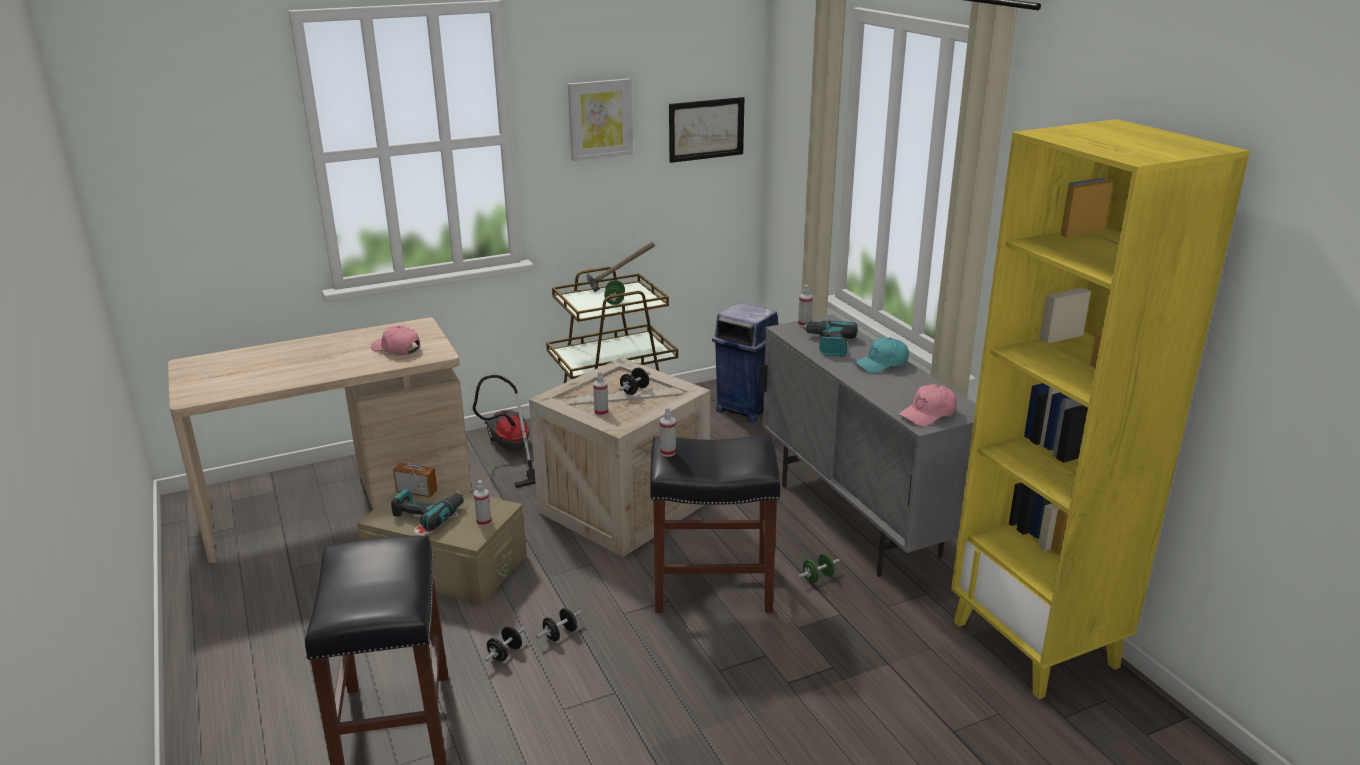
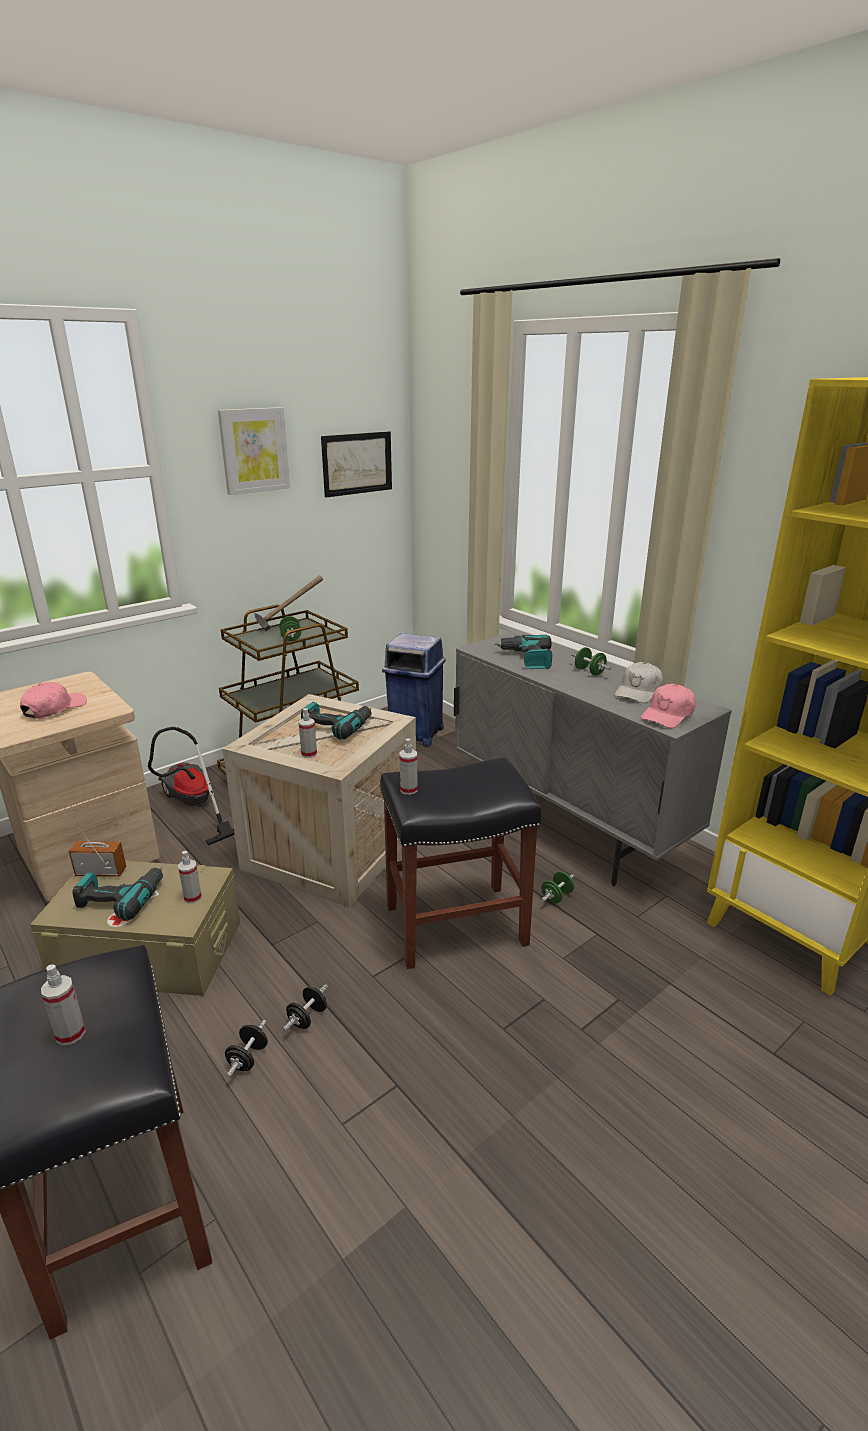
camera: 15 degrees left, 0 degrees up
pink cap [371,325,420,355] -> pink cap turned 105 degrees clockwise [20,682,87,719]
black dumbbell [619,368,651,395] -> power drill [301,702,372,740]
spray bottle [798,285,813,326] -> spray bottle moved to [41,964,86,1045]
turquoise cap [854,337,909,373] -> green dumbbell [571,647,612,675]
none -> white cap [615,662,663,703]

